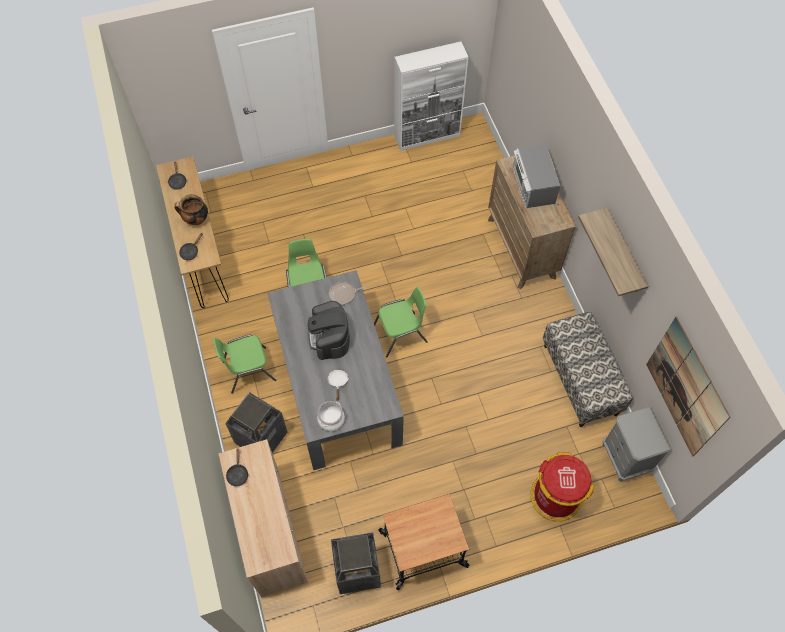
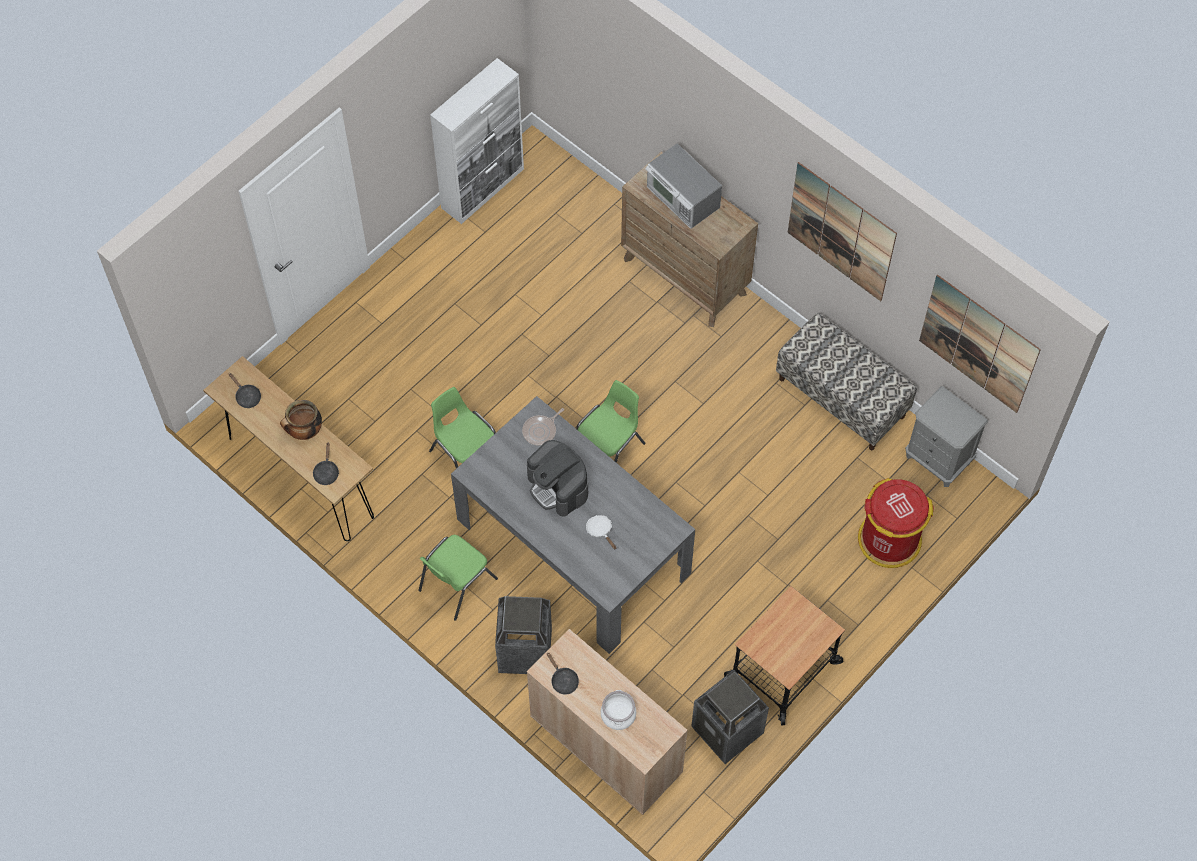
camera: 30 degrees left, 0 degrees up
cooking pot [317,401,345,431] -> cooking pot moved to [601,690,636,730]
shelf [578,208,648,296] -> picture [787,162,897,301]

